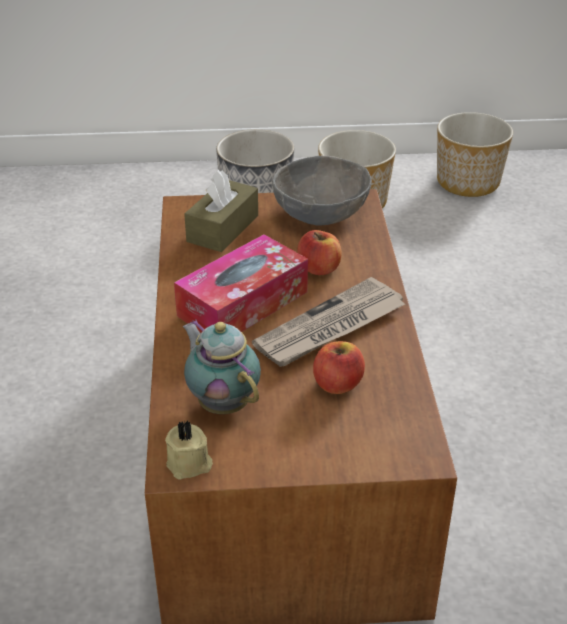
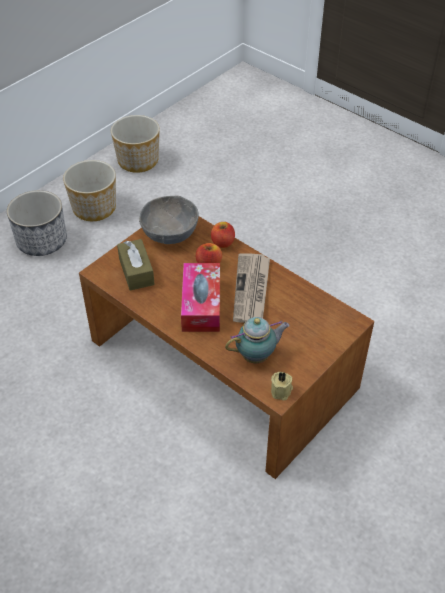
camera: 45 degrees left, 10 degrees up
teapot [183,319,261,414] -> teapot turned 150 degrees clockwise [225,317,290,363]
apple [313,341,365,394] -> apple moved to [211,222,235,248]

